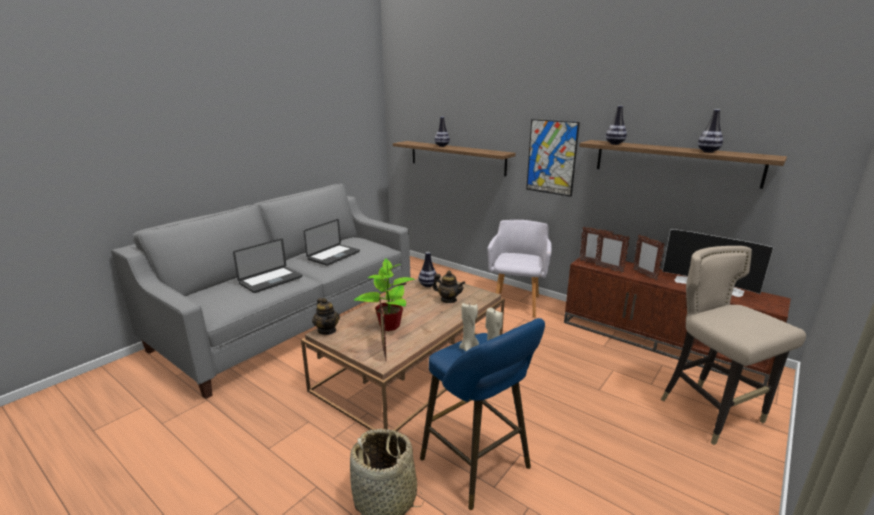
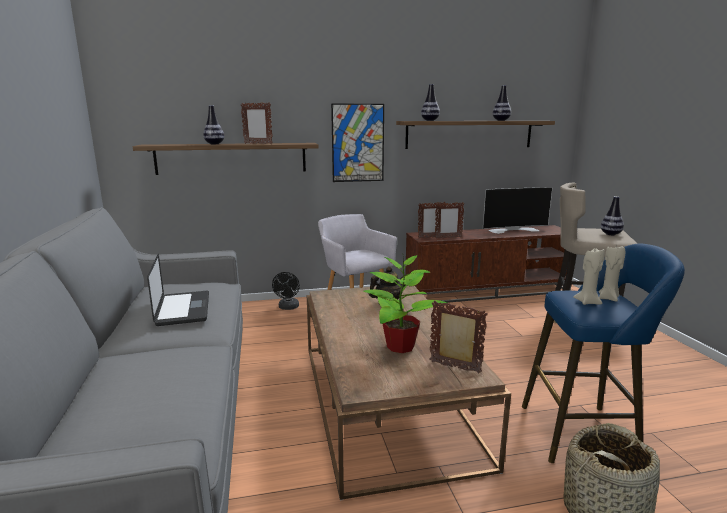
camera: 50 degrees left, 5 degrees down
laptop [233,238,302,293] -> none
teapot [312,298,340,335] -> none
vase [418,252,437,287] -> vase moved to [601,196,624,235]
picture frame [633,234,665,280] -> picture frame moved to [241,102,273,144]
none -> black fan [272,272,300,310]

